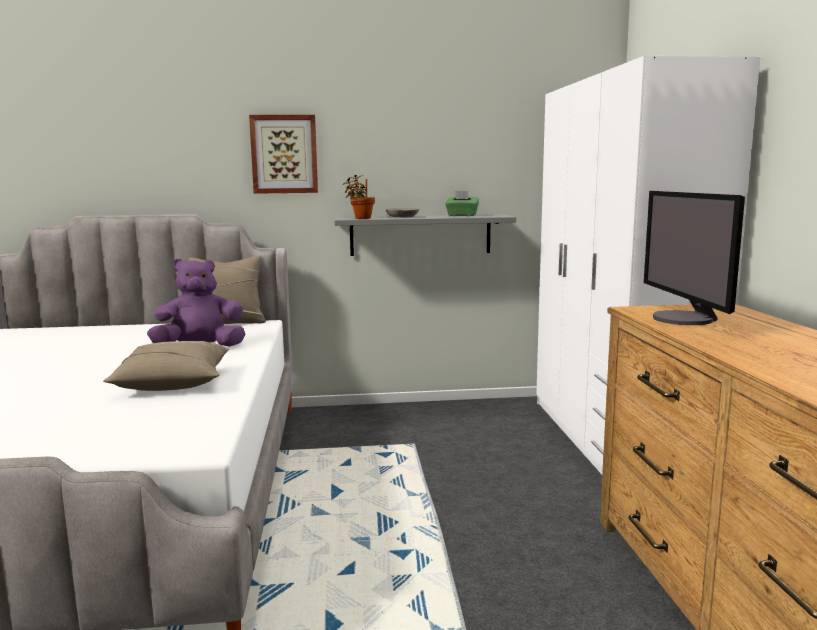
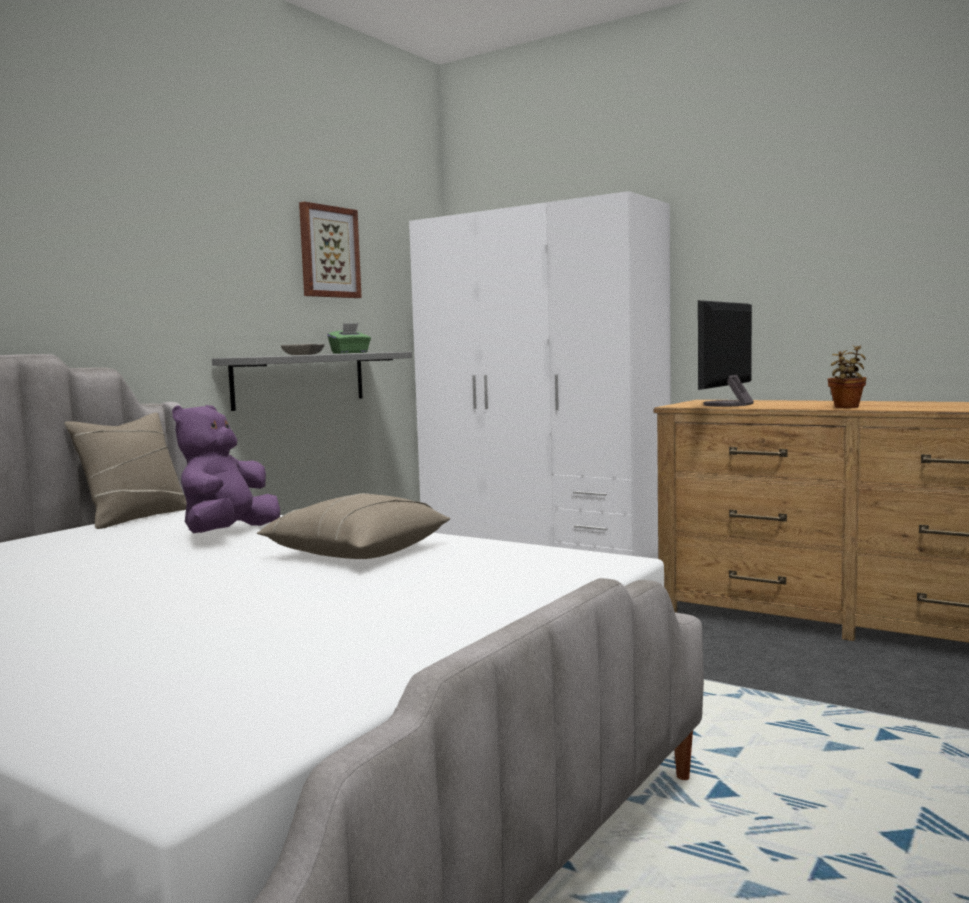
camera: 50 degrees left, 5 degrees down
picture [249,115,318,194] -> picture moved to [299,201,362,298]
potted plant [343,175,375,219] -> potted plant moved to [828,345,866,408]
monitor [644,191,745,325] -> monitor turned 90 degrees clockwise [698,300,754,407]

